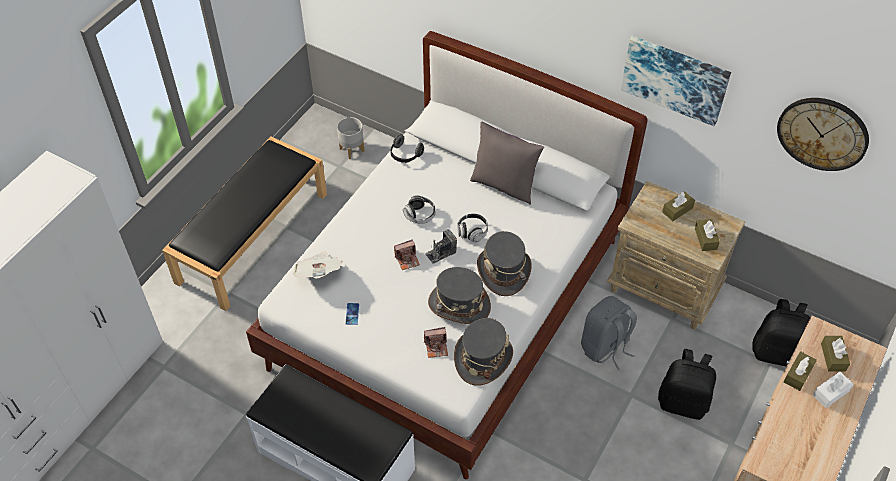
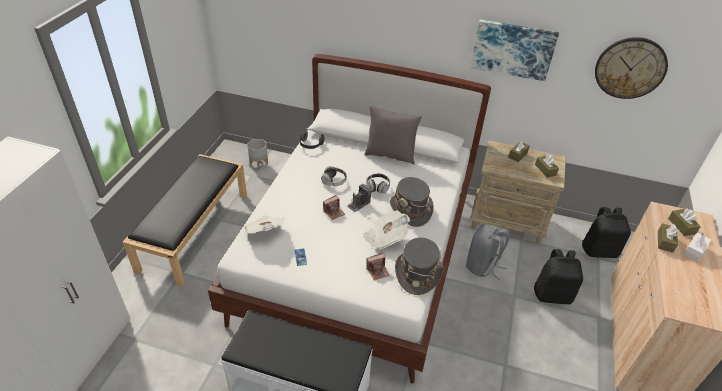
camera: 15 degrees left, 10 degrees down
grey hat [428,267,491,324] -> newspaper [363,210,410,250]

